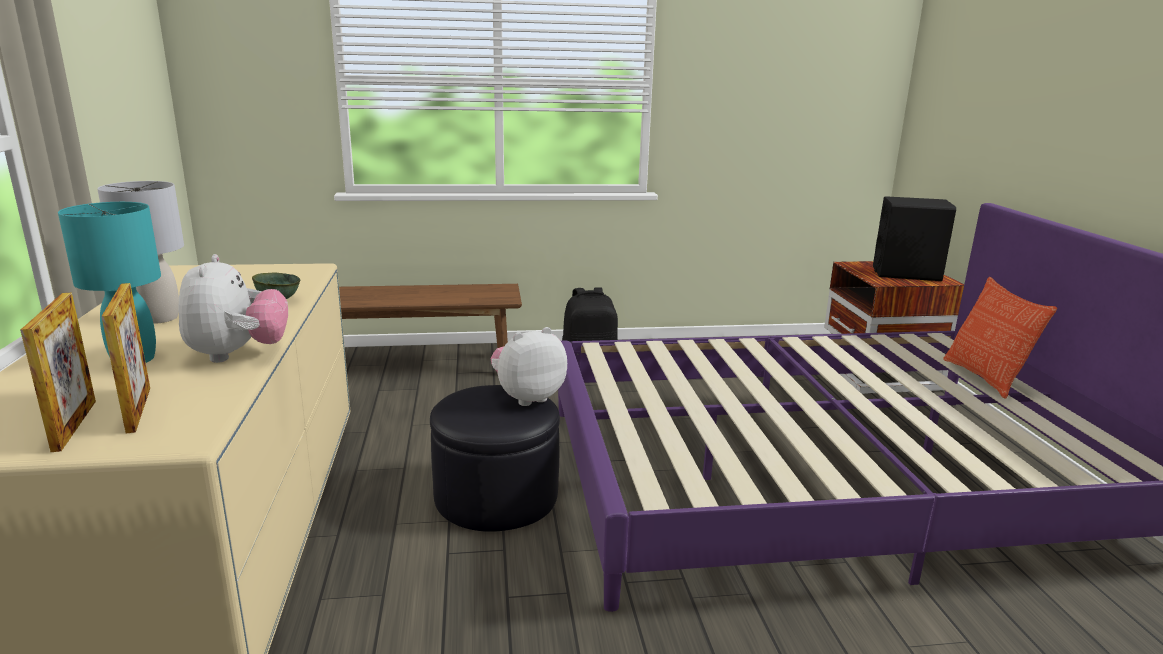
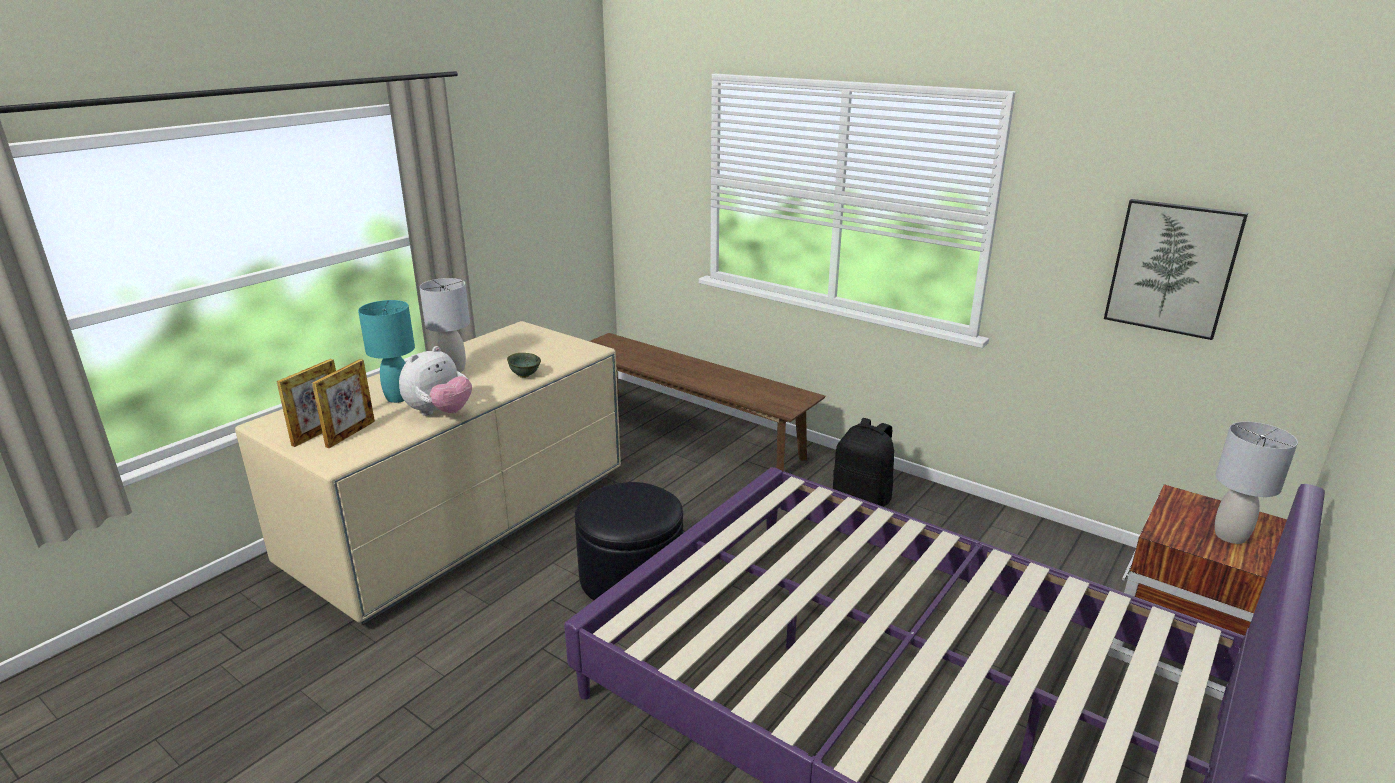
camera: 45 degrees right, 5 degrees up
plush toy [491,327,567,406] -> none
black speaker [873,196,956,281] -> grey table lamp [1215,421,1298,544]
orange pillow [943,277,1057,399] -> none
none -> picture [1104,199,1248,340]

